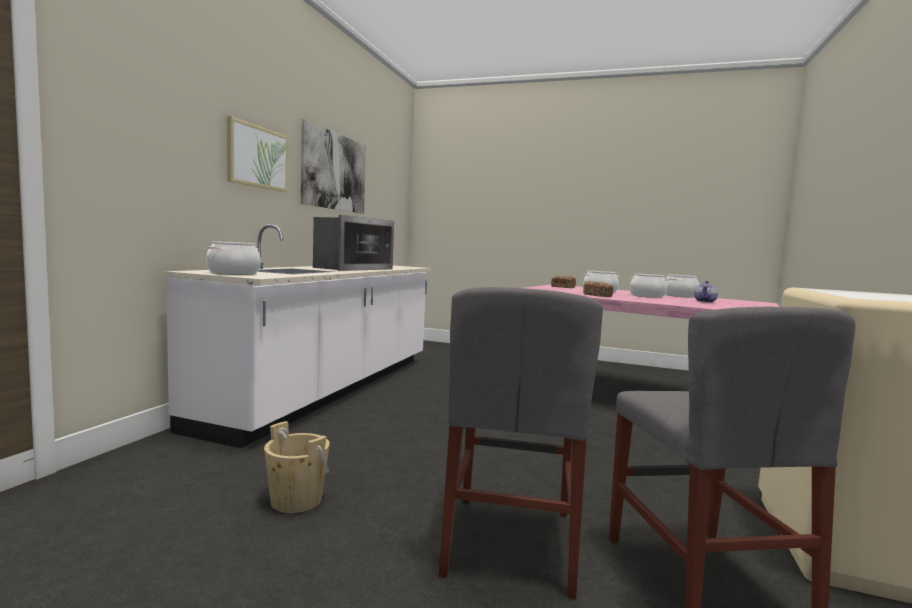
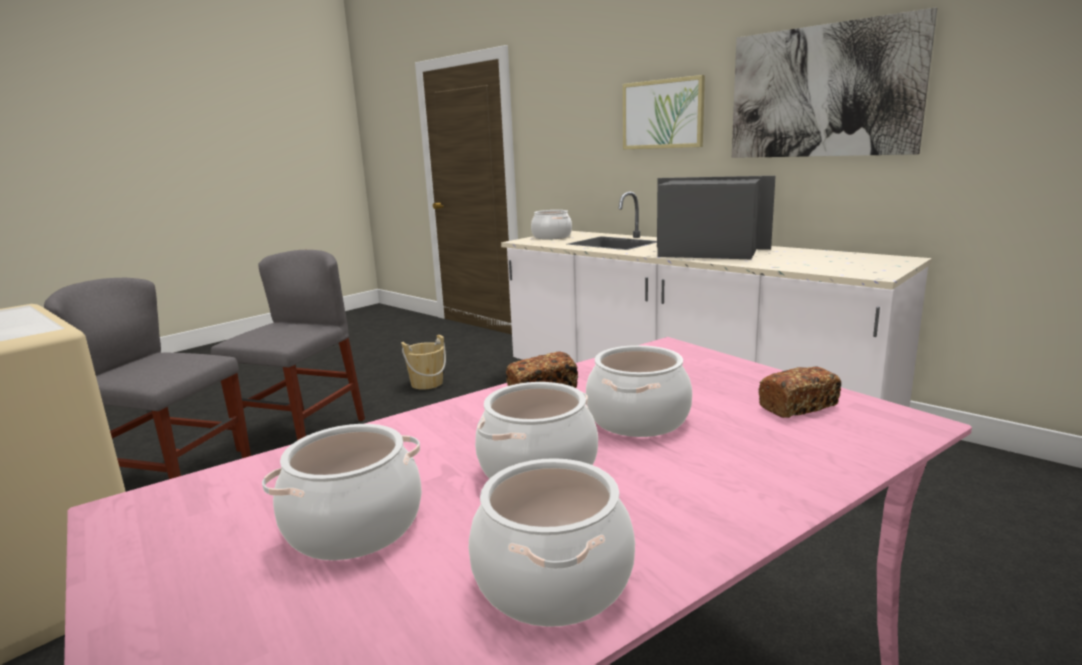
camera: 115 degrees right, 10 degrees up
microwave [313,215,394,271] -> microwave turned 150 degrees clockwise [657,176,776,259]
grey chair [439,287,603,599] -> grey chair turned 75 degrees clockwise [211,250,365,452]
teapot [694,281,718,303] -> cooking pot [262,424,422,561]

